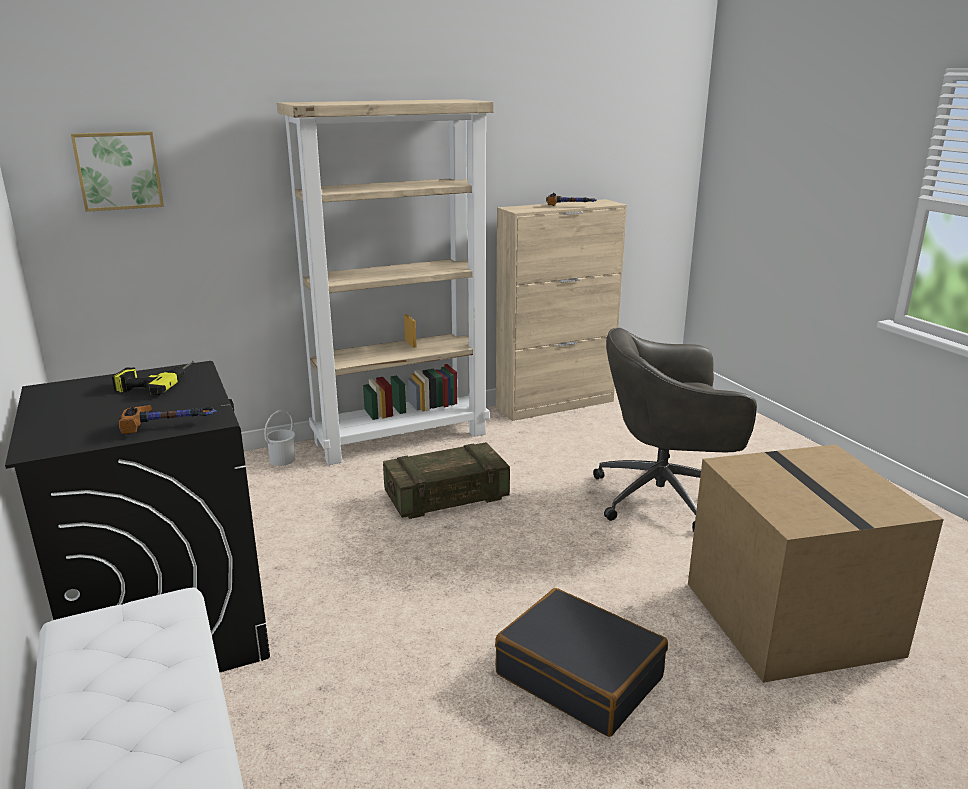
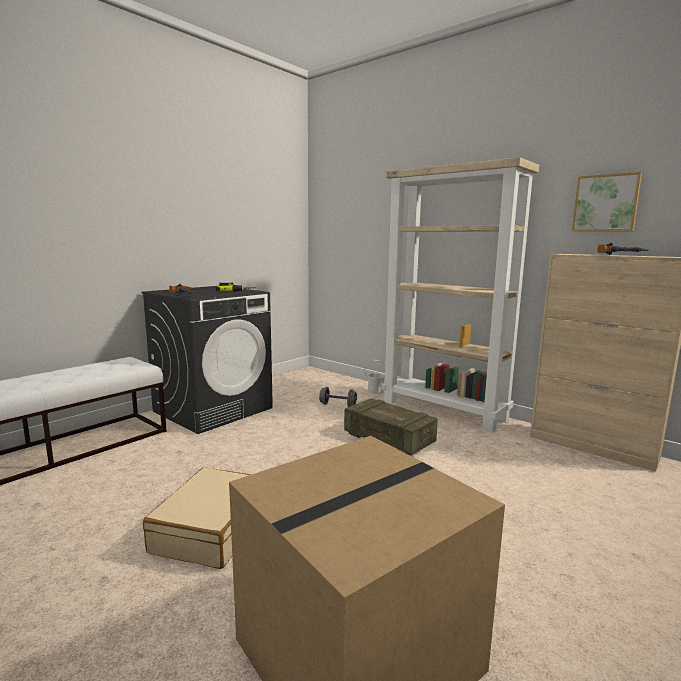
camera: 65 degrees right, 10 degrees down
picture [71,131,164,212] -> picture moved to [572,172,642,231]
black suitcase [495,588,668,737] -> beige suitcase [143,467,251,569]
grey office chair [593,328,757,532] -> none
none -> grey dumbbell [319,387,357,407]

